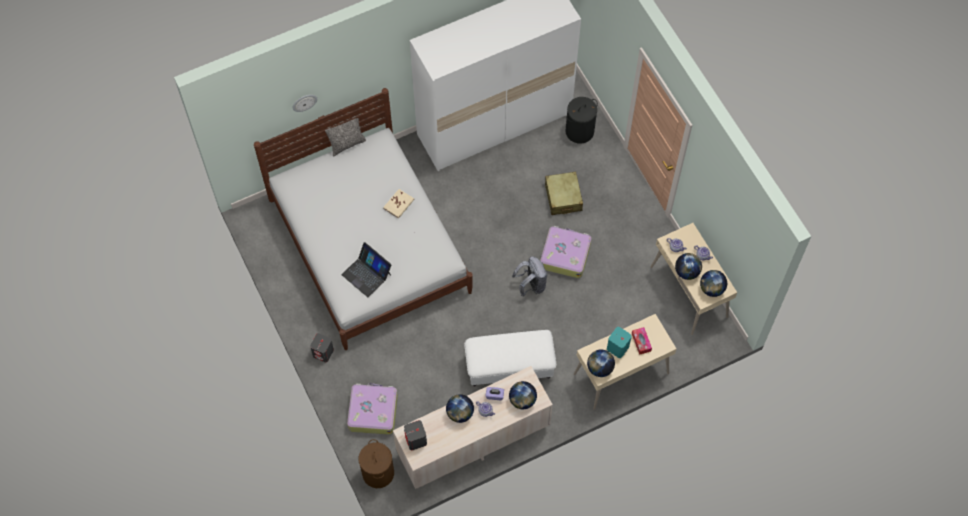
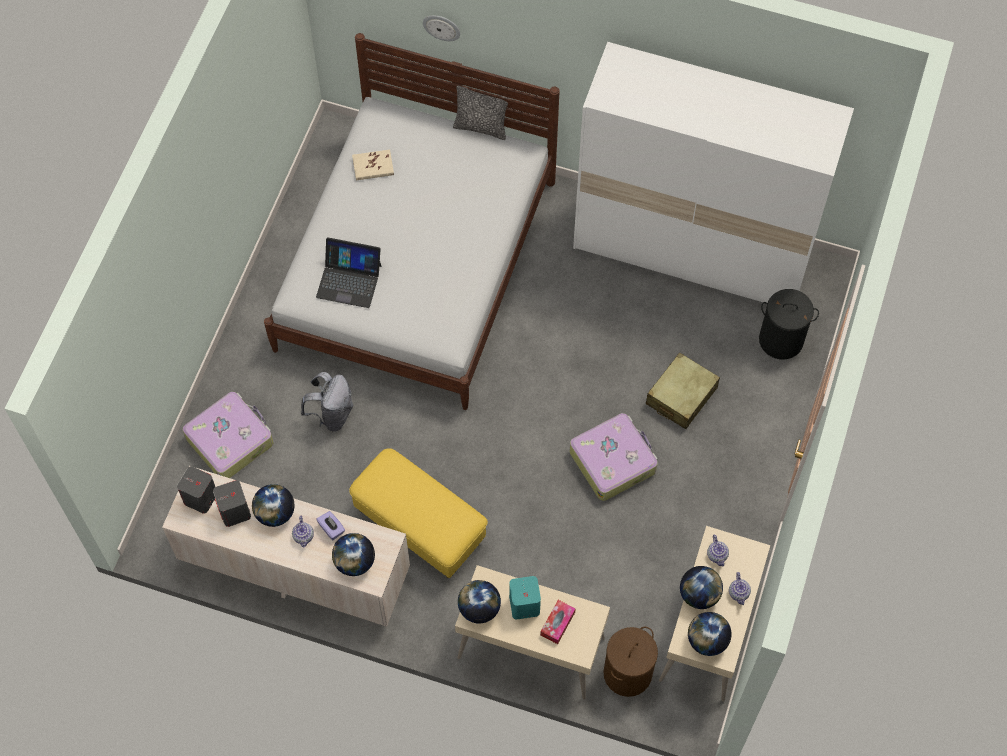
camera: 45 degrees right, 0 degrees up
grey speaker [310,333,334,362] -> grey speaker moved to [213,480,251,527]
laptop [341,242,391,297] -> laptop turned 75 degrees counterclockwise [316,237,381,308]
brown laundry basket [359,439,394,488] -> brown laundry basket moved to [603,627,658,697]
beige book [383,189,414,219] -> beige book moved to [352,149,394,181]
white ottoman [464,330,556,387] -> yellow ottoman [349,448,488,578]
grey backpack [512,256,548,297] -> grey backpack moved to [301,372,353,431]

